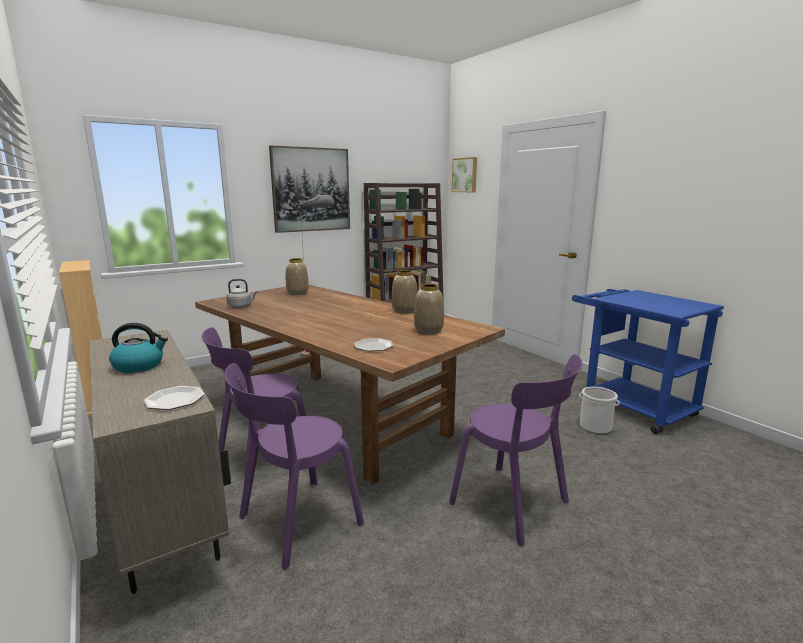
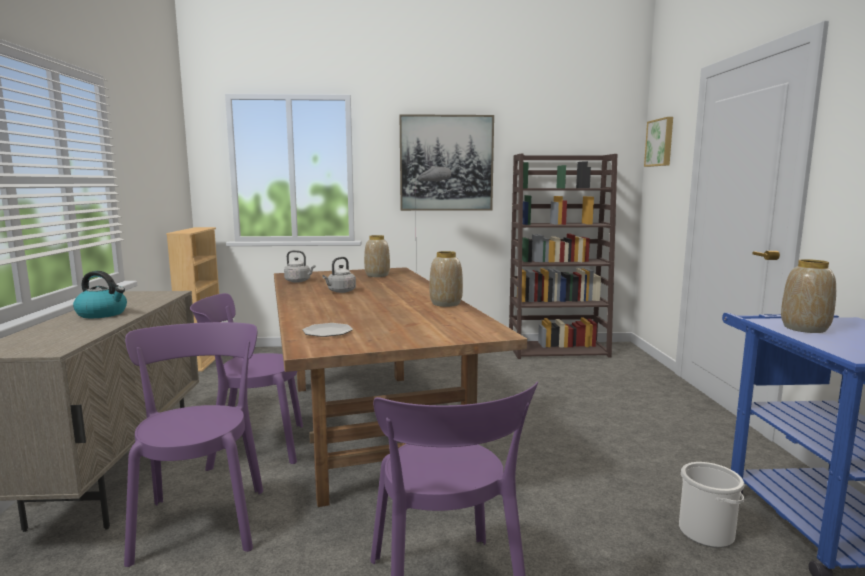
camera: 30 degrees right, 5 degrees down
plate [144,386,205,410] -> none
purple chair [224,363,364,570] -> purple chair turned 90 degrees clockwise [124,322,263,567]
vase [414,284,444,335] -> vase moved to [781,259,836,333]
none -> grey kettle [322,257,356,293]

